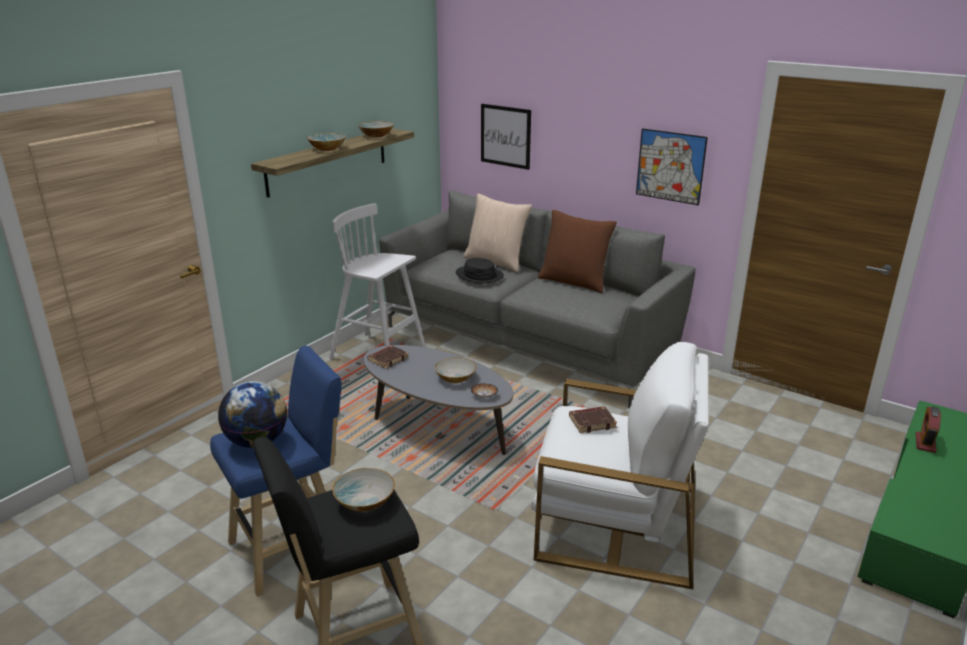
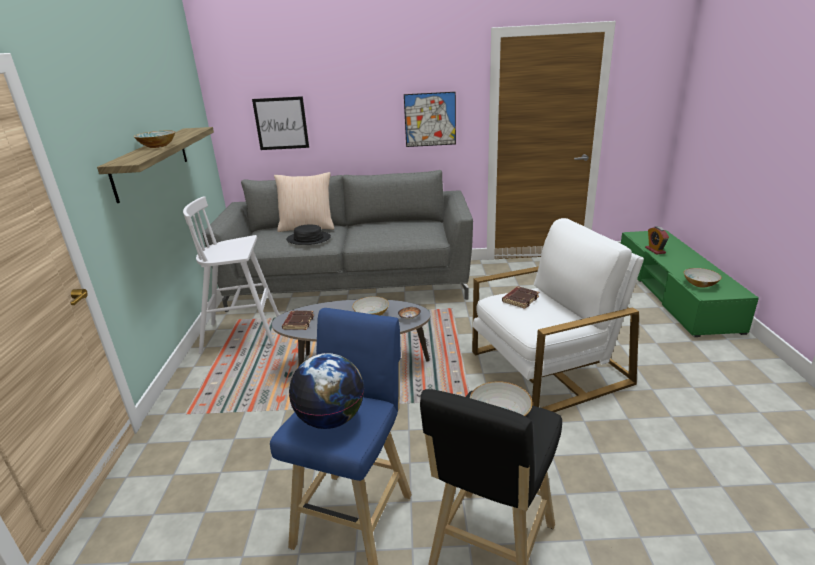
camera: 35 degrees left, 0 degrees up
bowl [358,121,394,138] -> bowl moved to [684,268,722,288]
brown pillow [538,210,617,293] -> none

